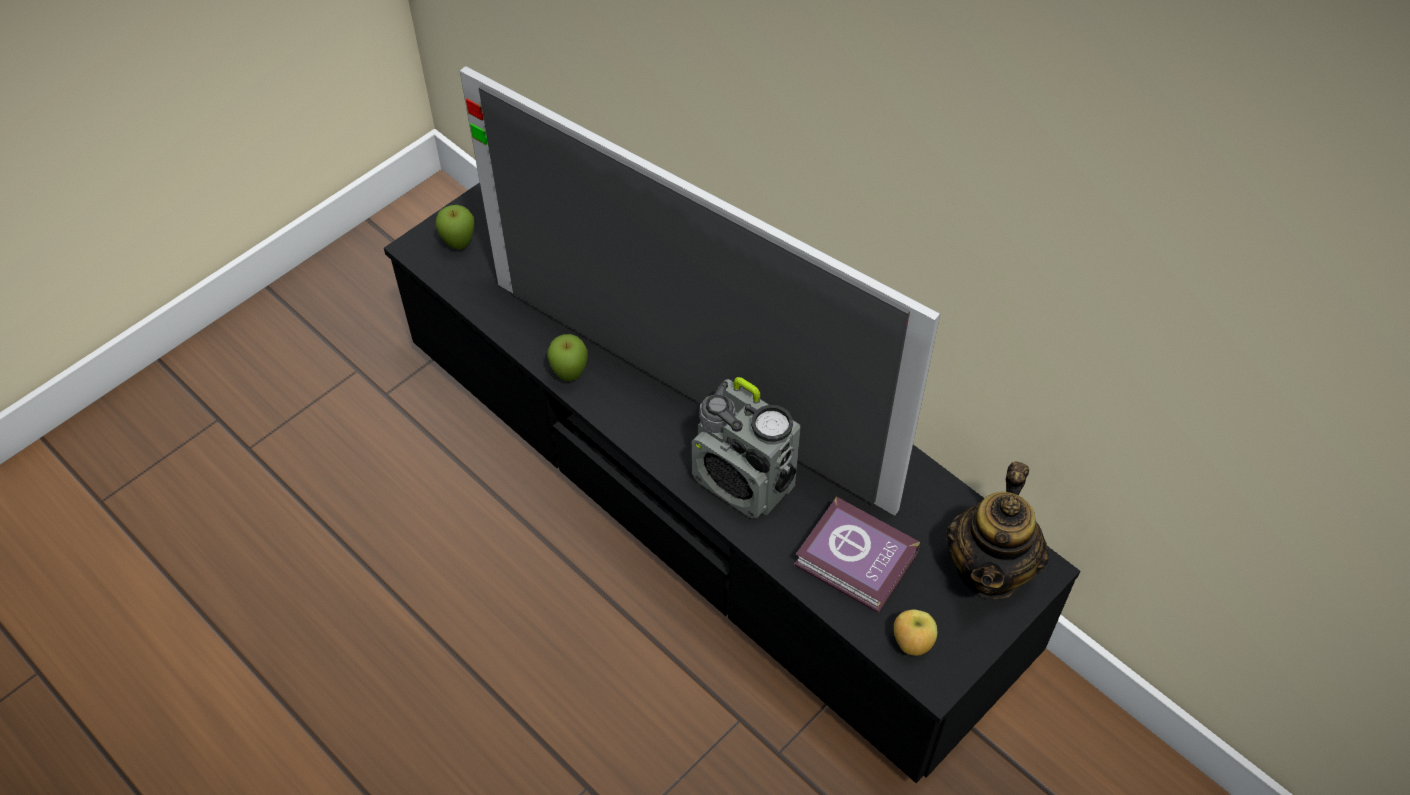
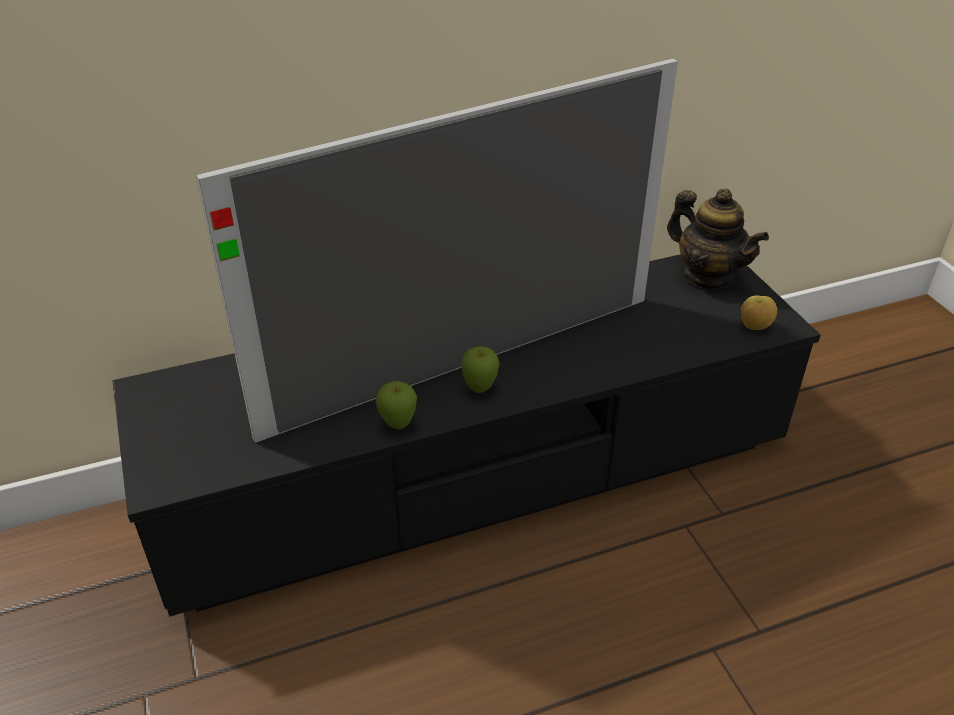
camera: 65 degrees left, 15 degrees down
apple [435,205,475,249] -> apple moved to [461,346,499,393]
radio [692,377,801,519] -> none
book [794,496,920,613] -> none

